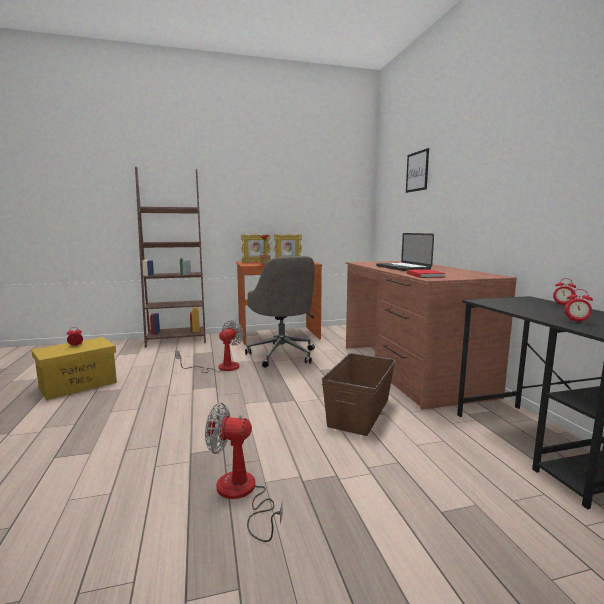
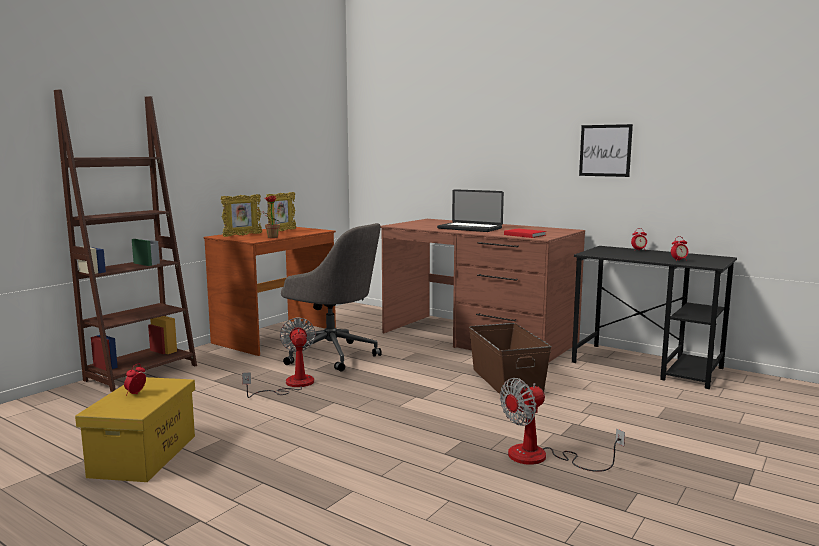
camera: 40 degrees left, 0 degrees up
picture [406,148,429,193] -> picture moved to [579,124,633,177]

